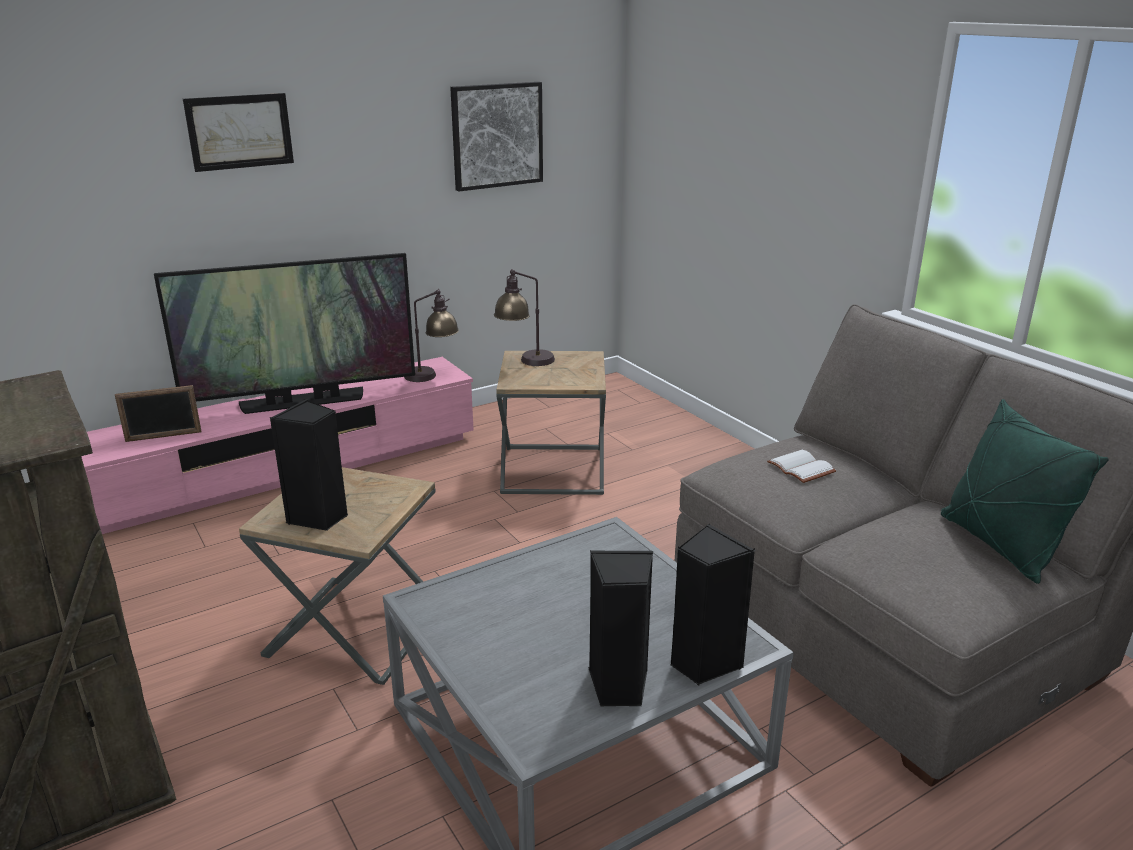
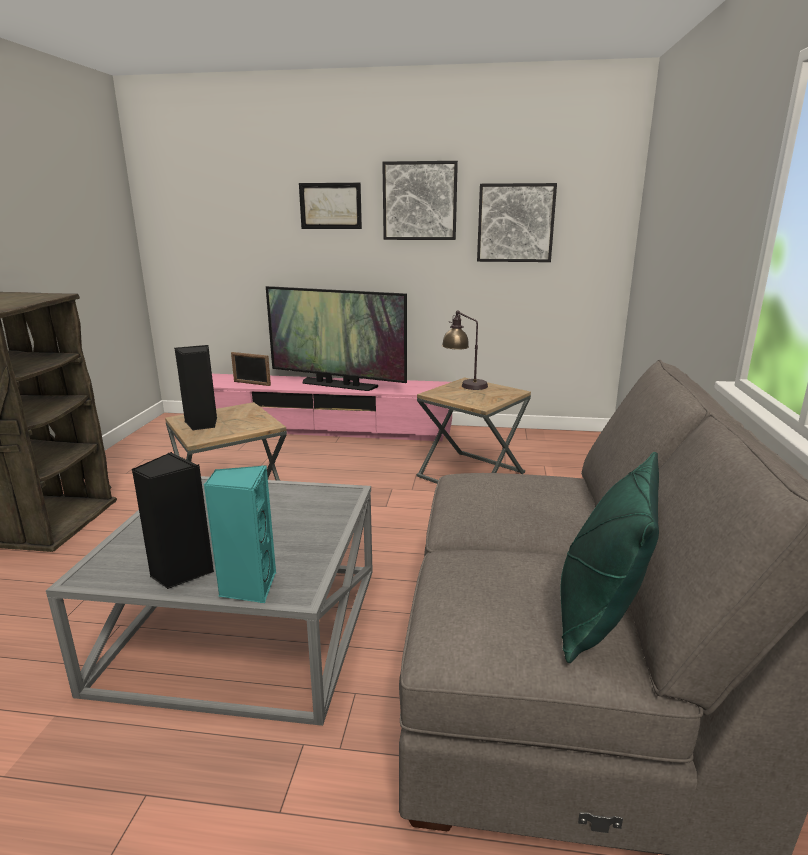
camera: 40 degrees right, 5 degrees down
table lamp [404,289,459,382] -> none
black speaker [671,524,755,685] -> turquoise speaker [204,465,276,603]
white book [767,450,836,483] -> none
none -> picture [382,161,458,240]

